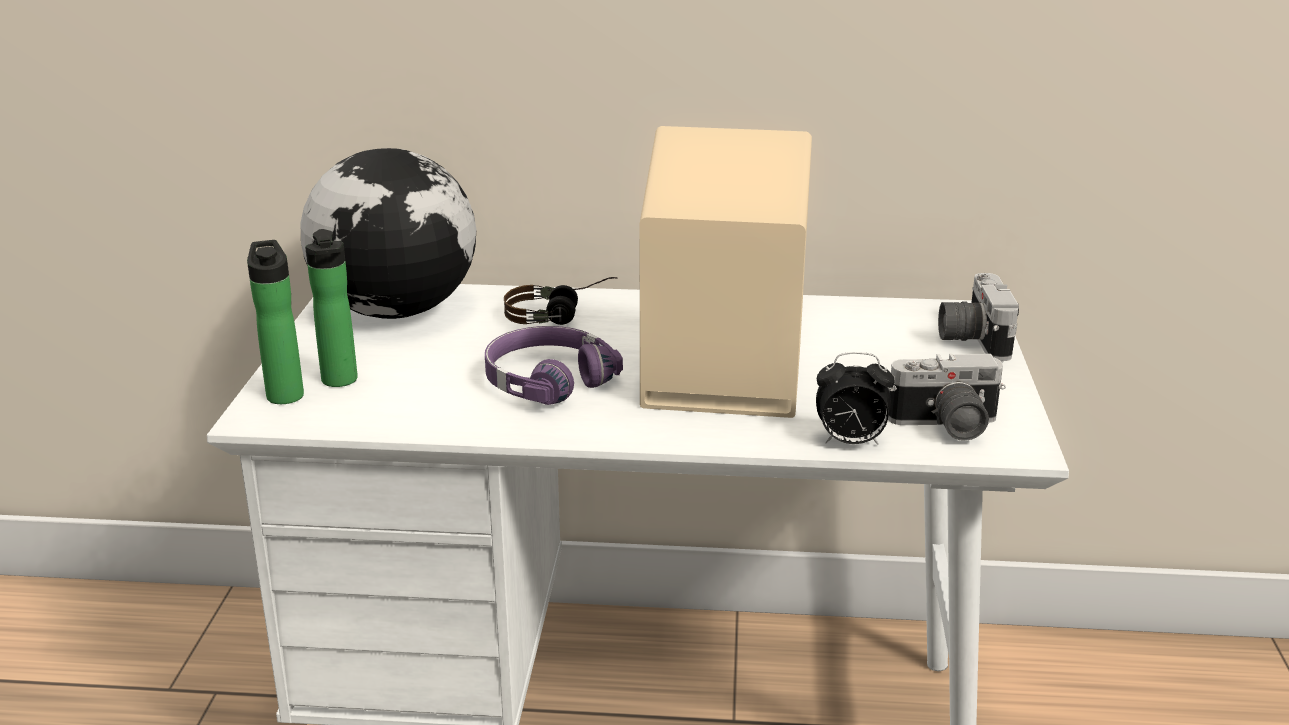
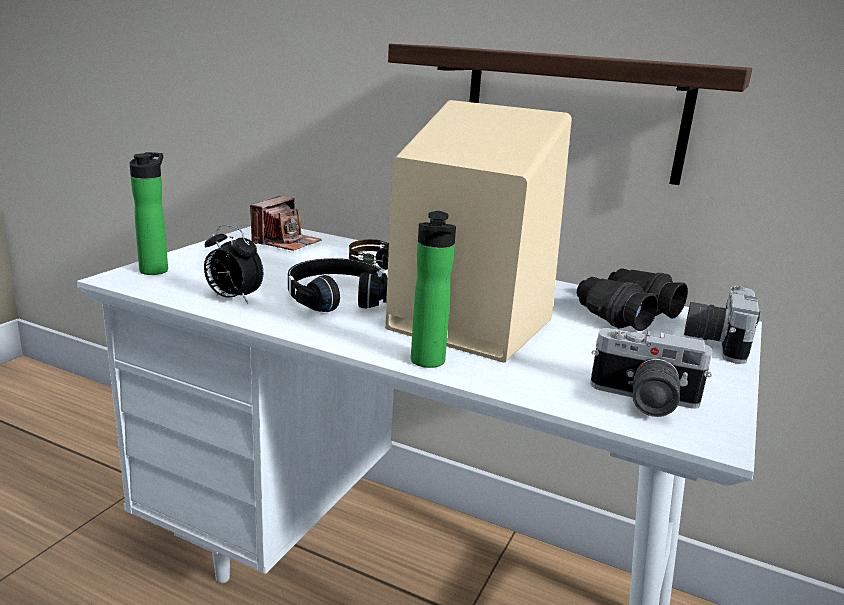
camera: 20 degrees right, 5 degrees down
globe [301,148,476,319] -> camera [250,196,322,251]
bottle [305,229,358,387] -> bottle moved to [411,211,456,368]
purple headphones [485,326,623,405] -> black headphones [288,258,387,312]
alarm clock [816,352,895,445] -> alarm clock moved to [204,225,263,303]
none -> shelf [388,44,752,185]
none -> black binoculars [577,268,688,331]

